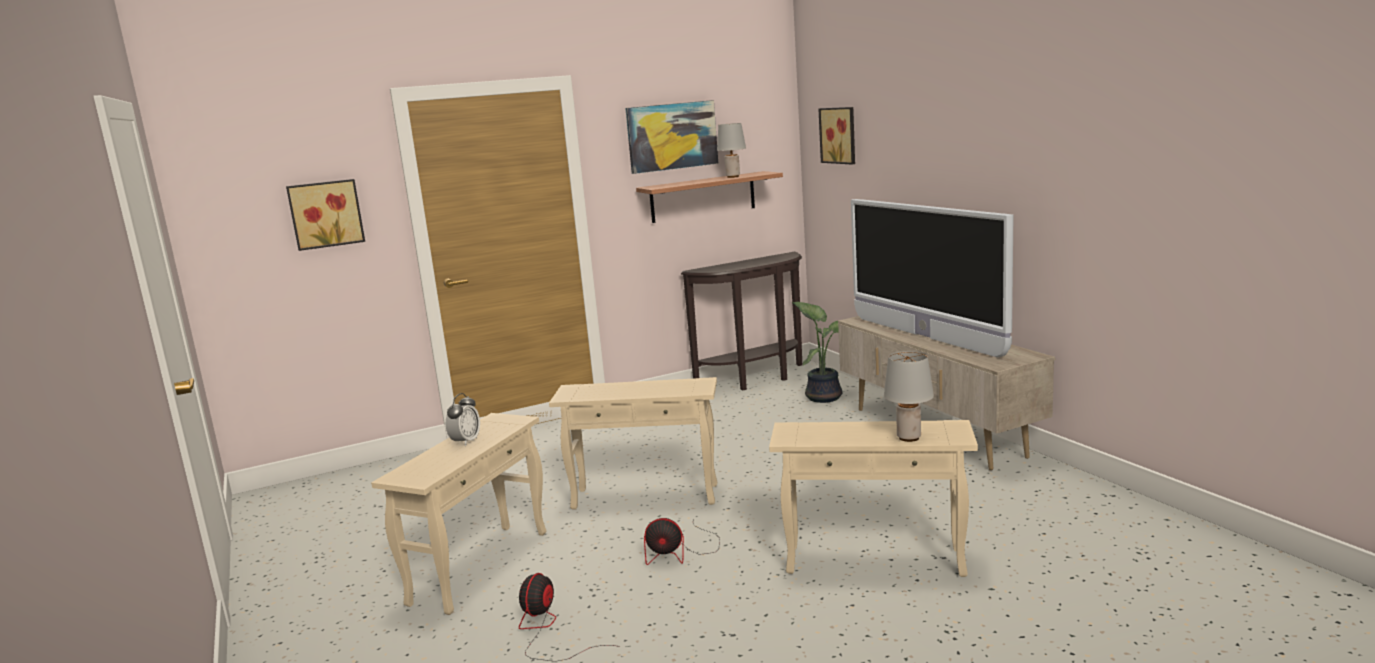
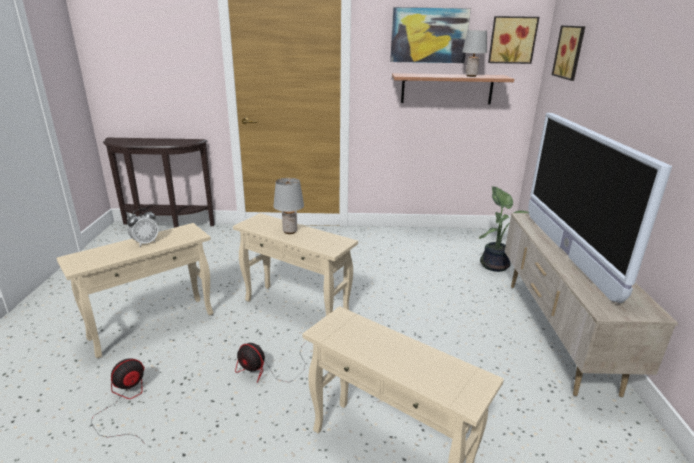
camera: 25 degrees right, 10 degrees up
picture [286,179,365,251] -> picture moved to [488,16,539,64]
brown console table [681,252,802,391] -> brown console table moved to [103,138,214,228]
grey table lamp [884,351,934,442] -> grey table lamp moved to [273,178,304,234]

